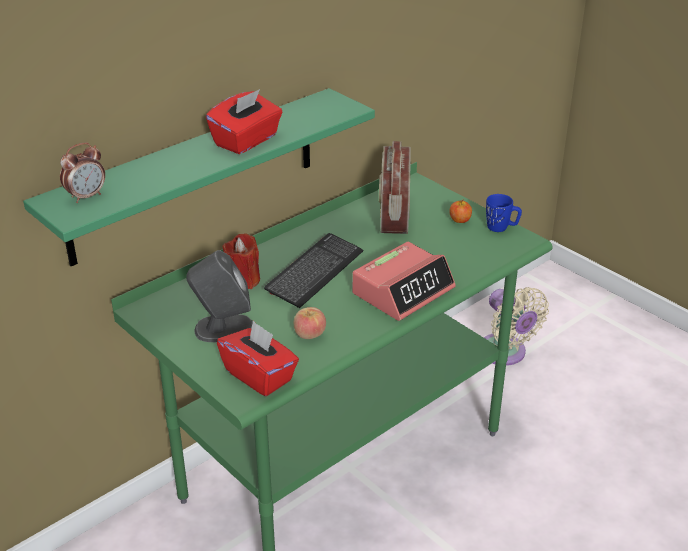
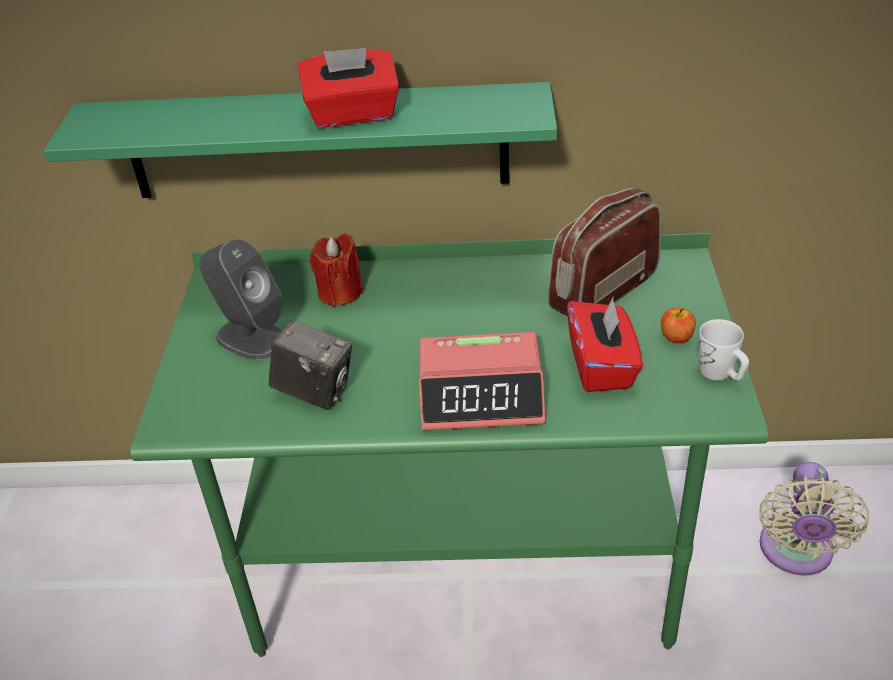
camera: 45 degrees right, 5 degrees up
alarm clock [60,142,105,203] -> none
red tissue box [217,321,299,396] -> red tissue box moved to [567,296,643,392]
keyboard [264,233,363,308] -> none
apple [294,307,326,339] -> camera [269,320,352,410]
blue mug [486,194,522,232] -> white mug [698,319,749,381]

